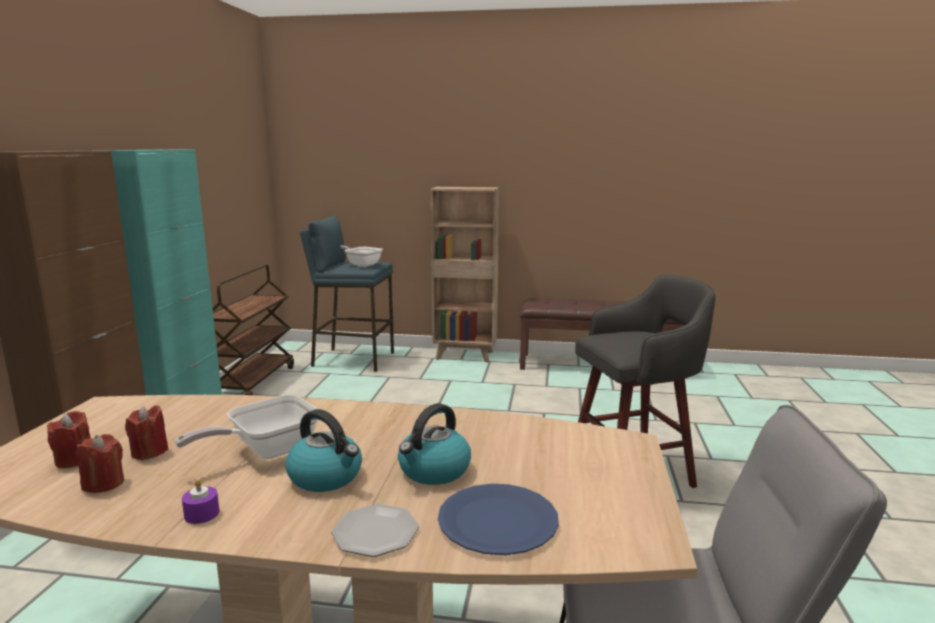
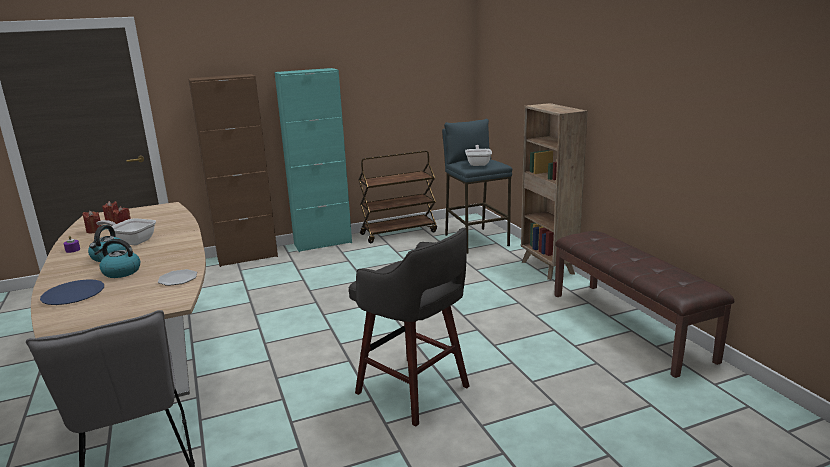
camera: 60 degrees right, 5 degrees up
plate [331,504,419,557] -> plate moved to [158,269,197,286]

